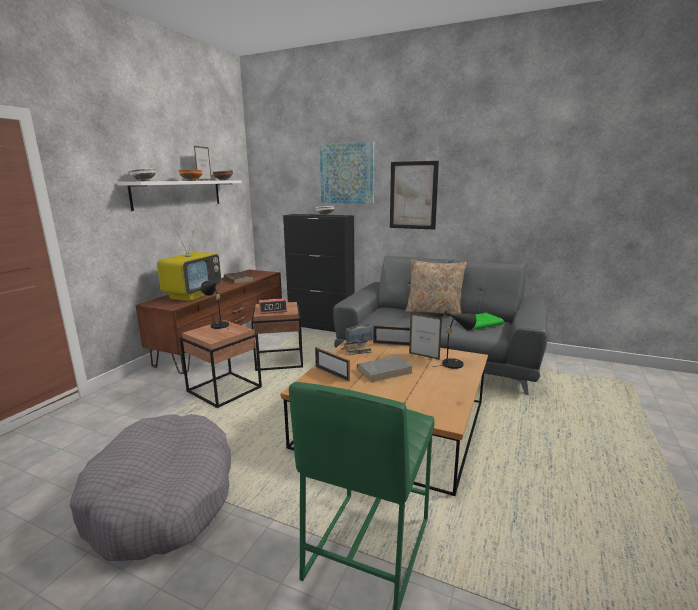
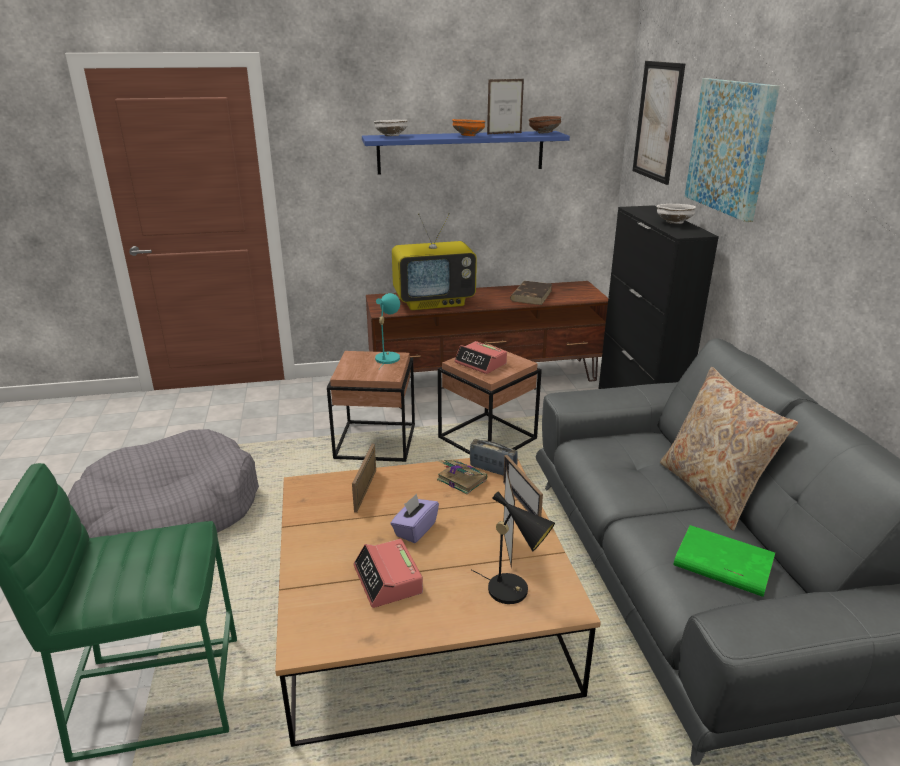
camera: 55 degrees right, 10 degrees up
white shelf [117,180,242,211] -> blue shelf [362,131,570,175]
black table lamp [201,280,229,330] -> turquoise table lamp [375,293,400,370]
grey book [357,356,413,382] -> purple tissue box [390,494,439,543]
picture [390,161,439,230] -> picture moved to [632,61,685,185]
none -> alarm clock [353,539,423,608]

